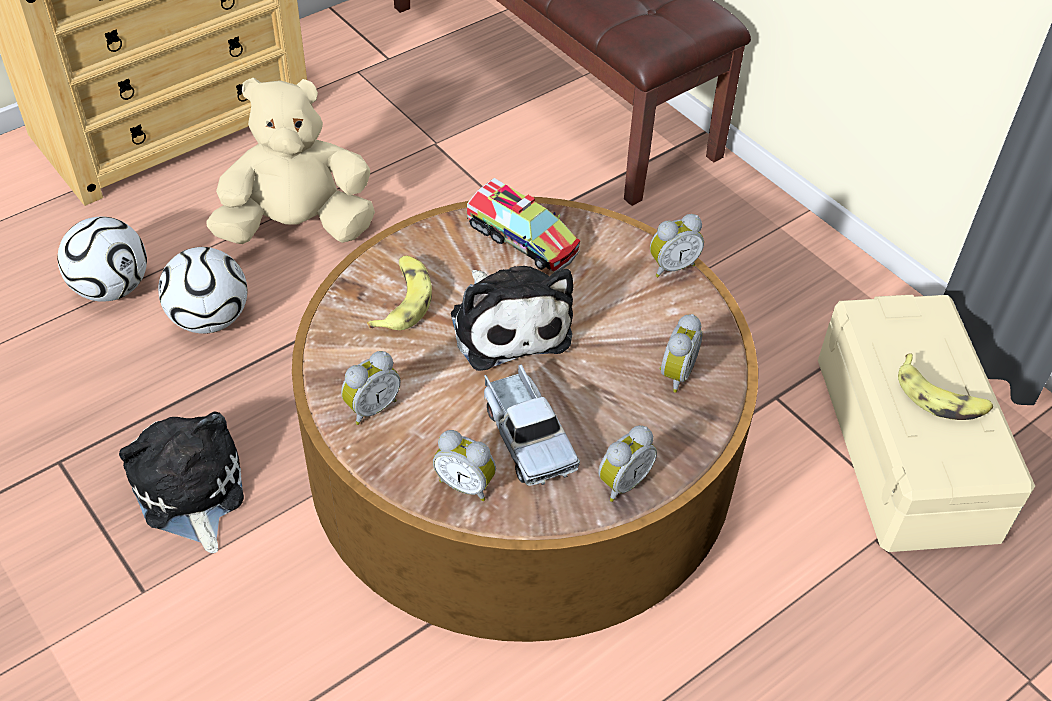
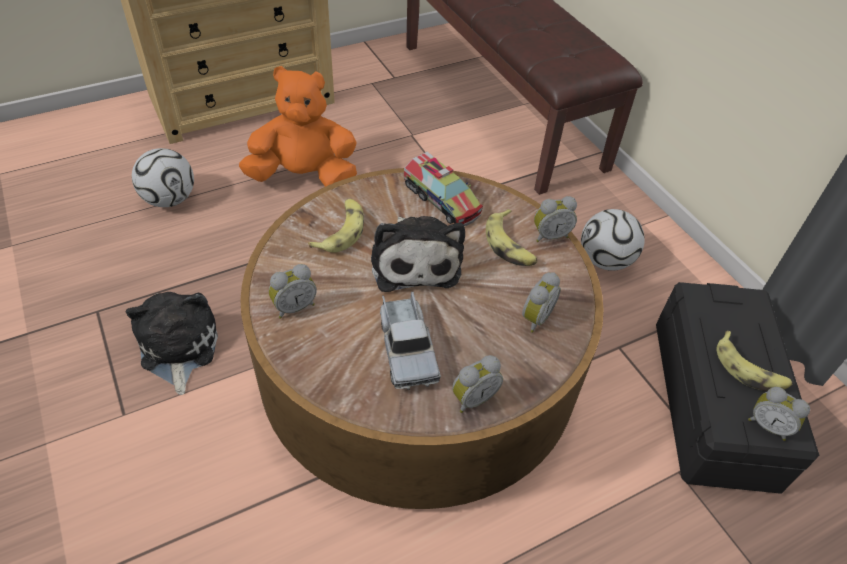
camera: 10 degrees right, 0 degrees up
football [158,247,247,334] -> football moved to [581,209,645,271]
beige plush toy [207,78,375,244] -> orange plush toy [239,66,357,187]
alarm clock [433,430,496,501] -> alarm clock moved to [748,387,810,441]
beige storage box [818,295,1035,552] -> black storage box [656,282,819,494]
none -> banana [486,209,538,266]

